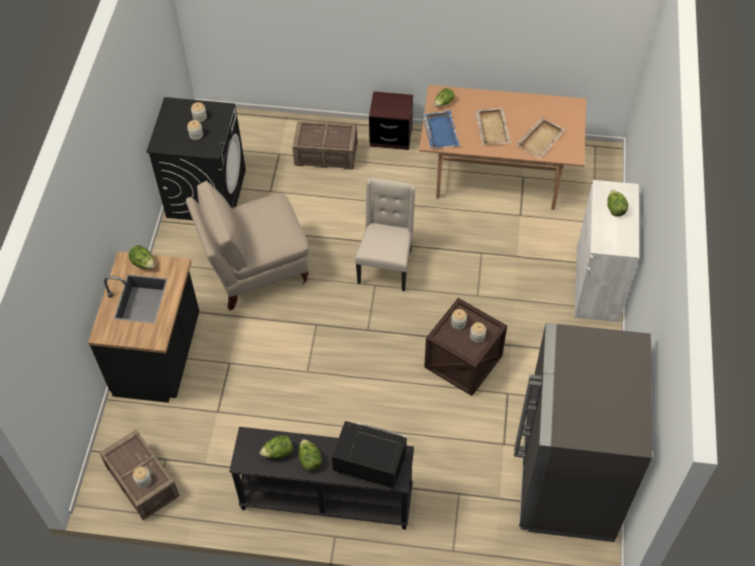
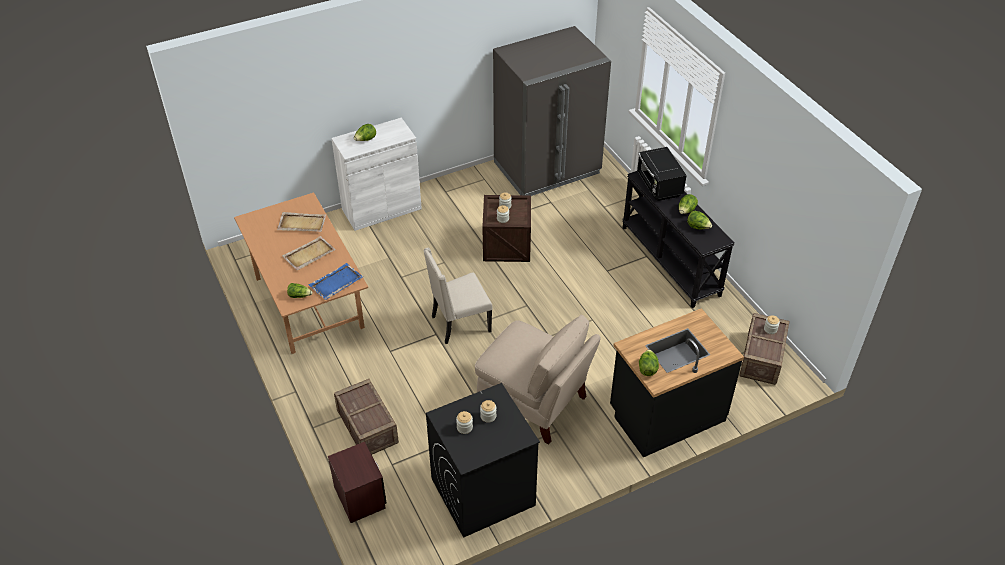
camera: 125 degrees left, 10 degrees down
brown nightstand [369,91,413,150] -> brown nightstand moved to [328,442,386,523]

